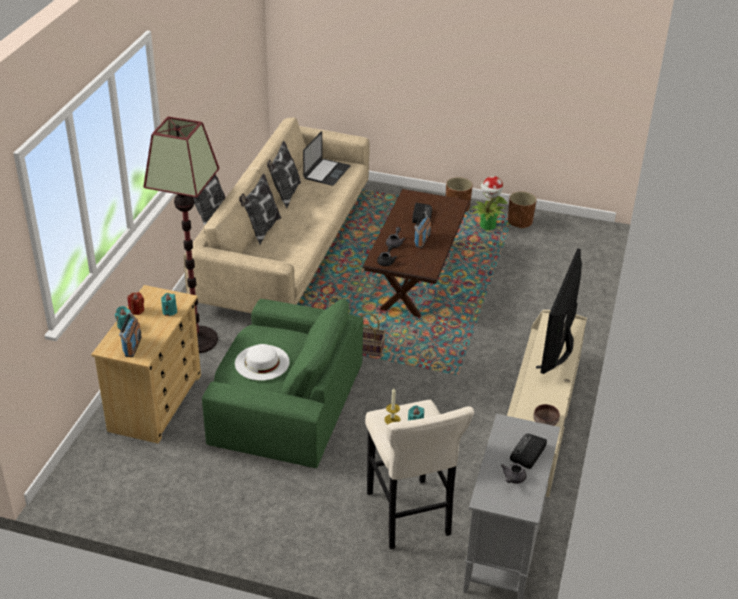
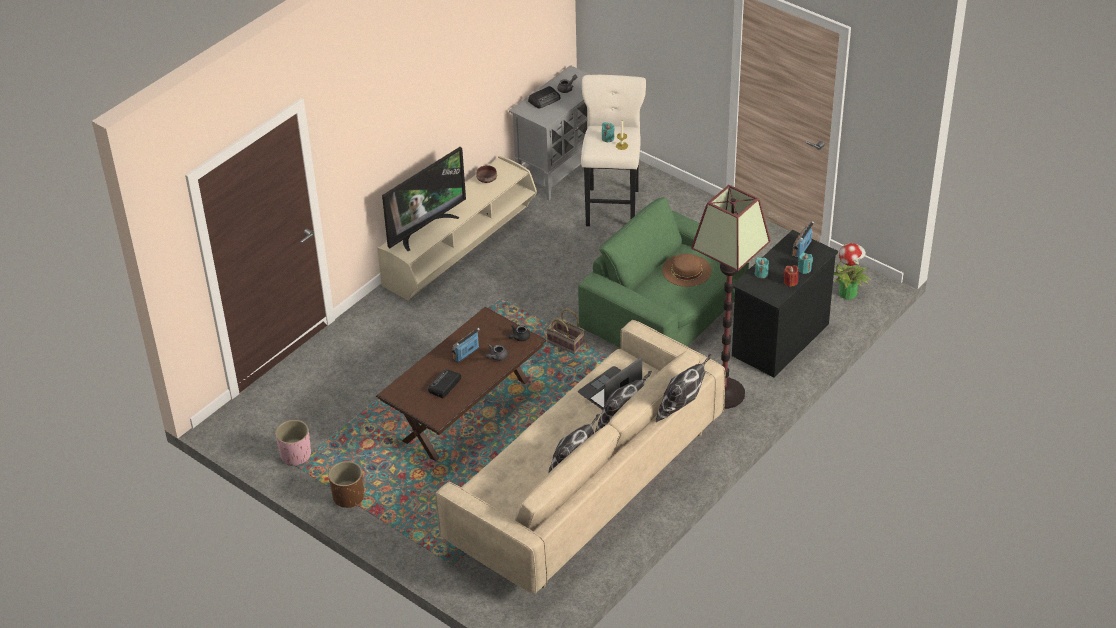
camera: 155 degrees left, 5 degrees up
beige dresser [91,285,201,444] -> black dresser [732,230,838,377]
white hat [235,344,290,381] -> brown hat [662,254,712,287]
laptop [303,131,350,186] -> laptop moved to [578,357,642,410]
potted plant [471,176,508,230] -> potted plant moved to [834,243,870,300]
brown planter [508,191,537,229] -> pink planter [275,420,311,466]

